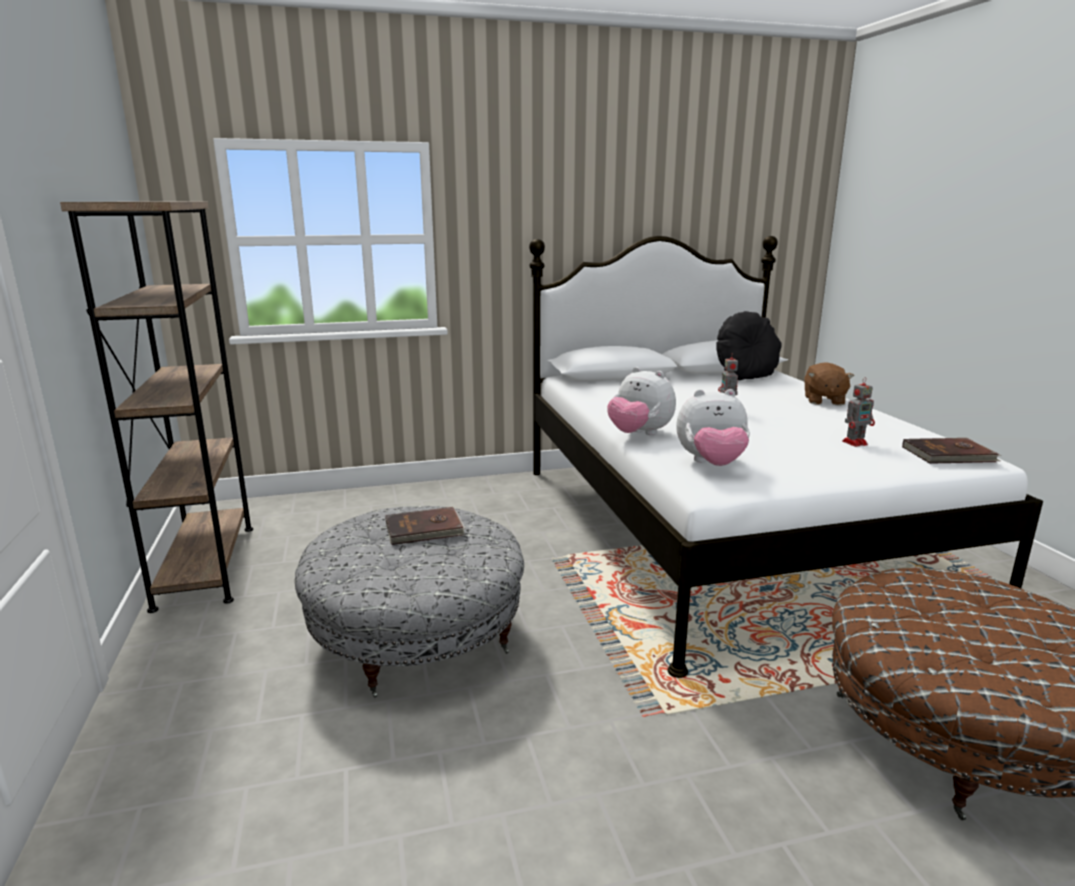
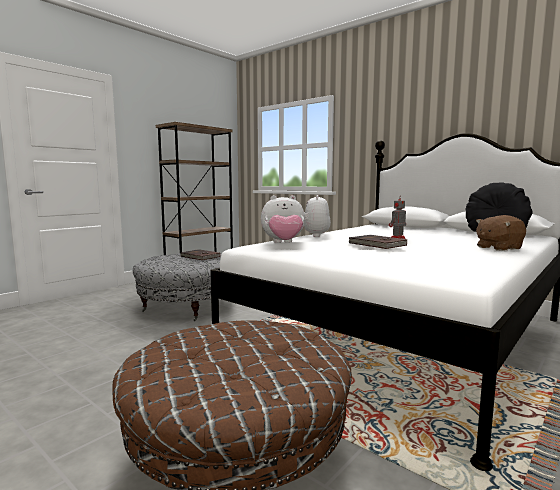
camera: 55 degrees right, 10 degrees down
plush toy [676,389,750,466] -> plush toy turned 60 degrees counterclockwise [261,195,305,243]
toy robot [842,377,875,447] -> none
brown book [902,438,1001,464] -> brown book moved to [348,235,407,249]

